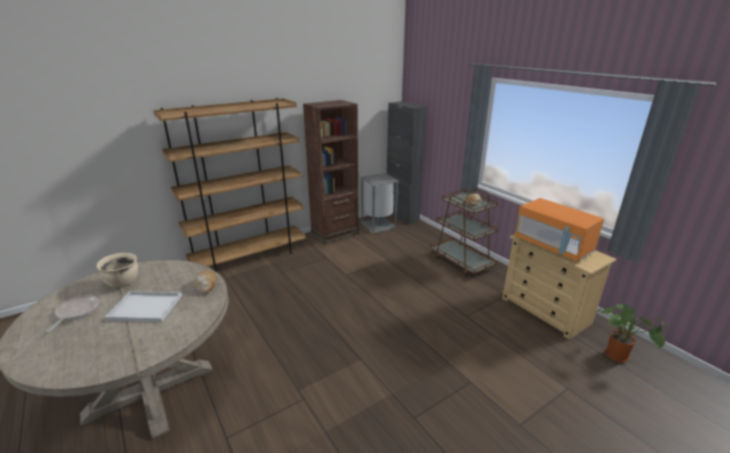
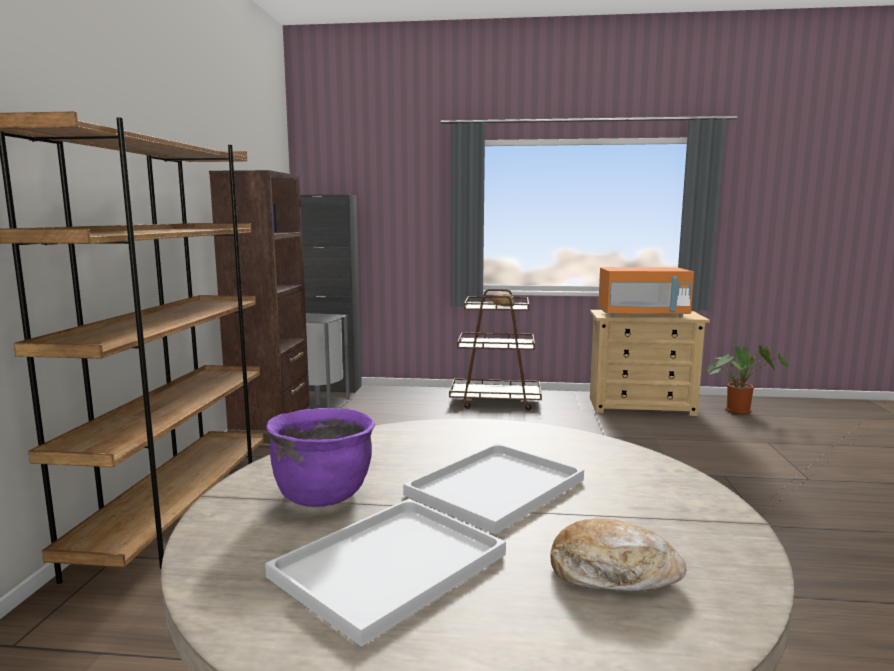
camera: 50 degrees left, 15 degrees down
frying pan [46,295,99,332] -> white tray [265,499,506,647]
beige cooking pot [96,253,138,288] -> purple cooking pot [266,408,375,507]
bread [194,271,217,294] -> bread moved to [550,518,687,591]

